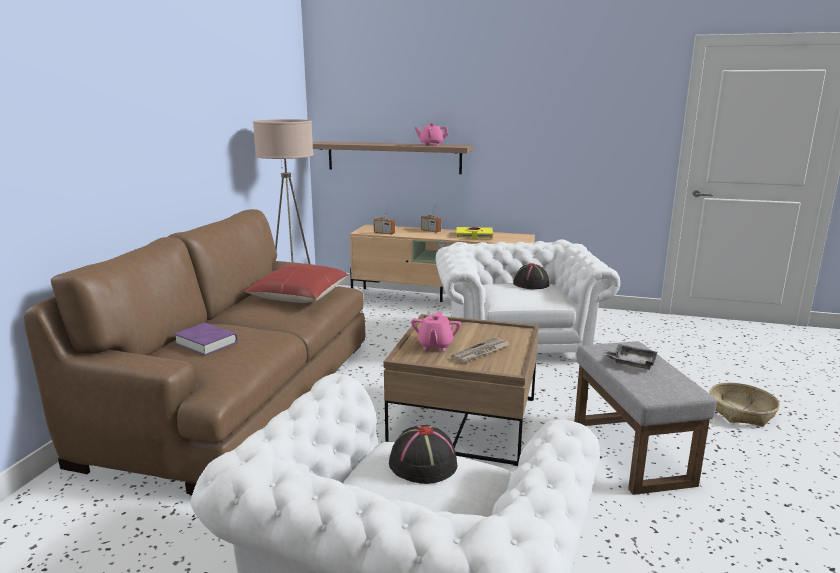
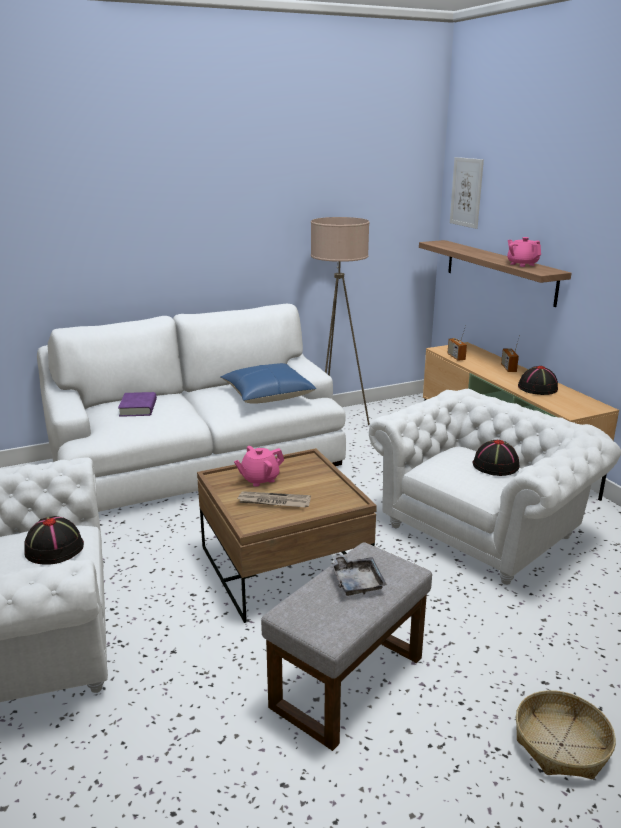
camera: 50 degrees right, 5 degrees up
brown sofa [24,209,365,495] -> white sofa [37,304,346,512]
red pillow [244,264,348,303] -> blue pillow [221,363,316,404]
yellow book [456,227,493,239] -> black hat [518,366,558,395]
none -> picture [450,157,484,229]

